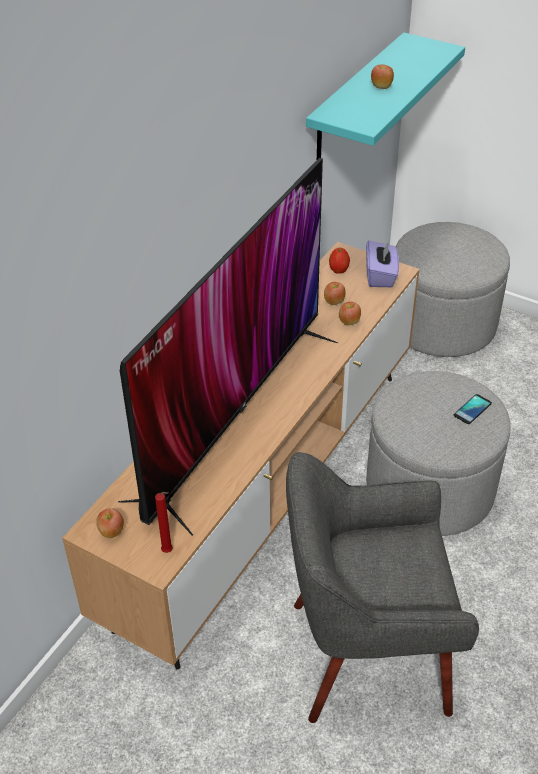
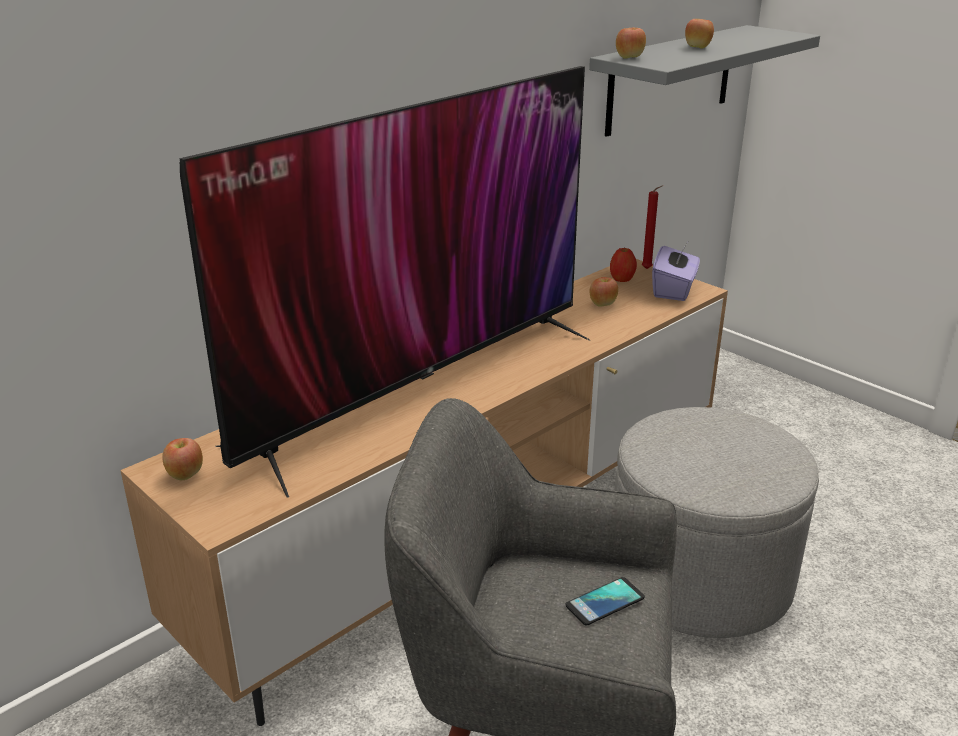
camera: 15 degrees right, 15 degrees down
red candle [155,492,173,553] -> red candle moved to [642,185,663,269]
turquoise shelf [306,32,465,160] -> grey shelf [589,25,820,137]
apple [339,302,361,325] -> apple moved to [616,28,646,59]
grey ottoman [396,222,510,357] -> none
phone [454,394,492,424] -> phone moved to [565,577,645,625]

